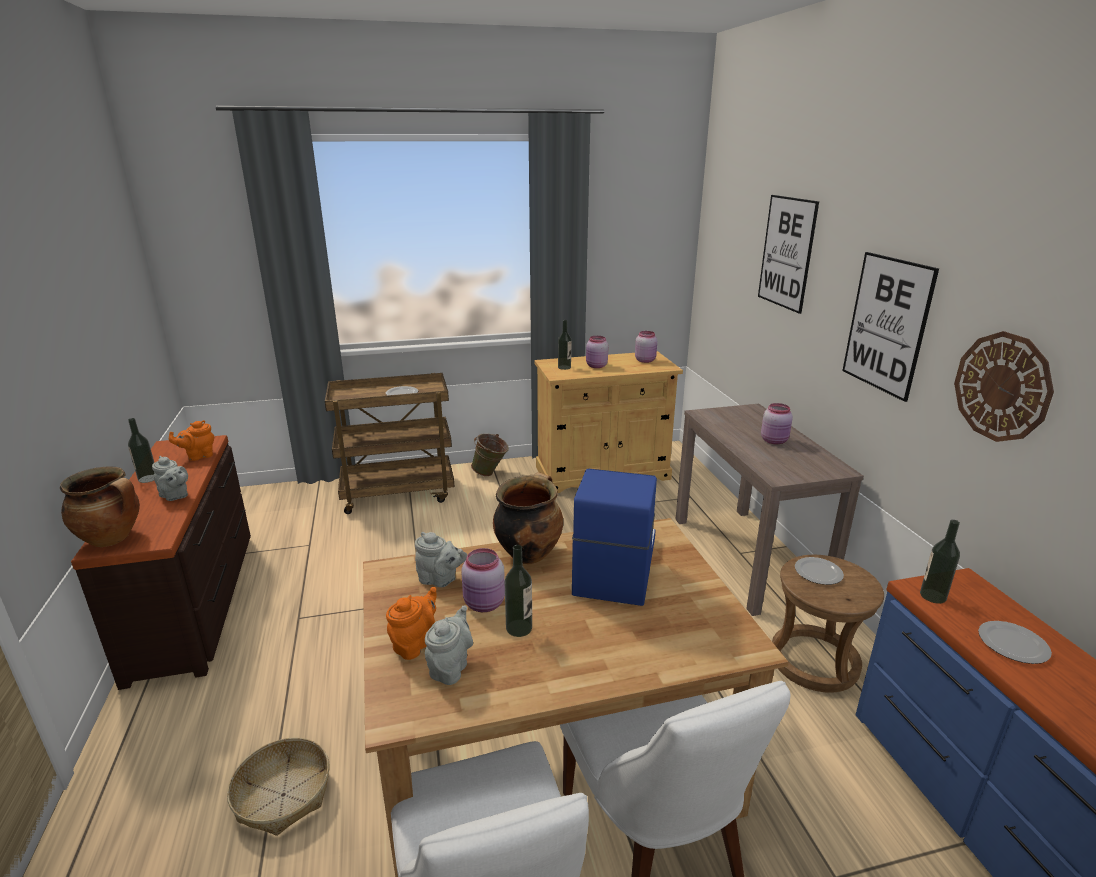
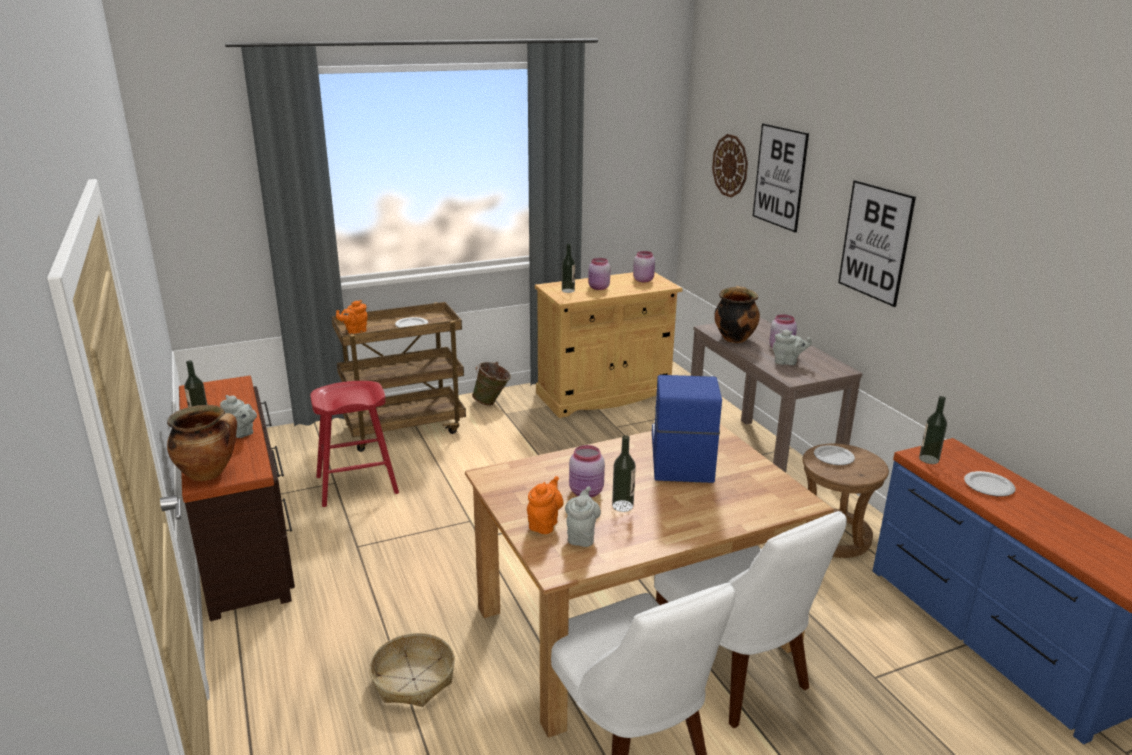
camera: 10 degrees left, 0 degrees up
orange teapot [169,420,214,461] -> orange teapot moved to [336,300,368,334]
grey teapot [415,532,468,587] -> grey teapot moved to [773,330,812,365]
cooking pot [493,472,563,564] -> cooking pot moved to [714,286,760,343]
wall clock [954,331,1054,442] -> wall clock moved to [712,134,748,198]
none -> red stool [310,381,399,507]

